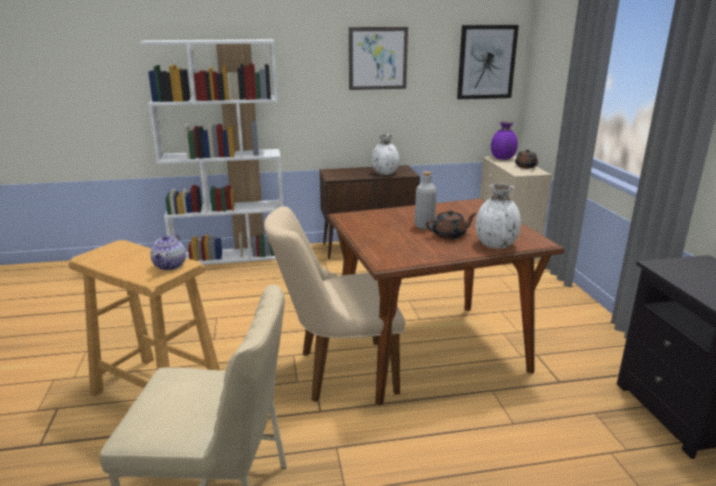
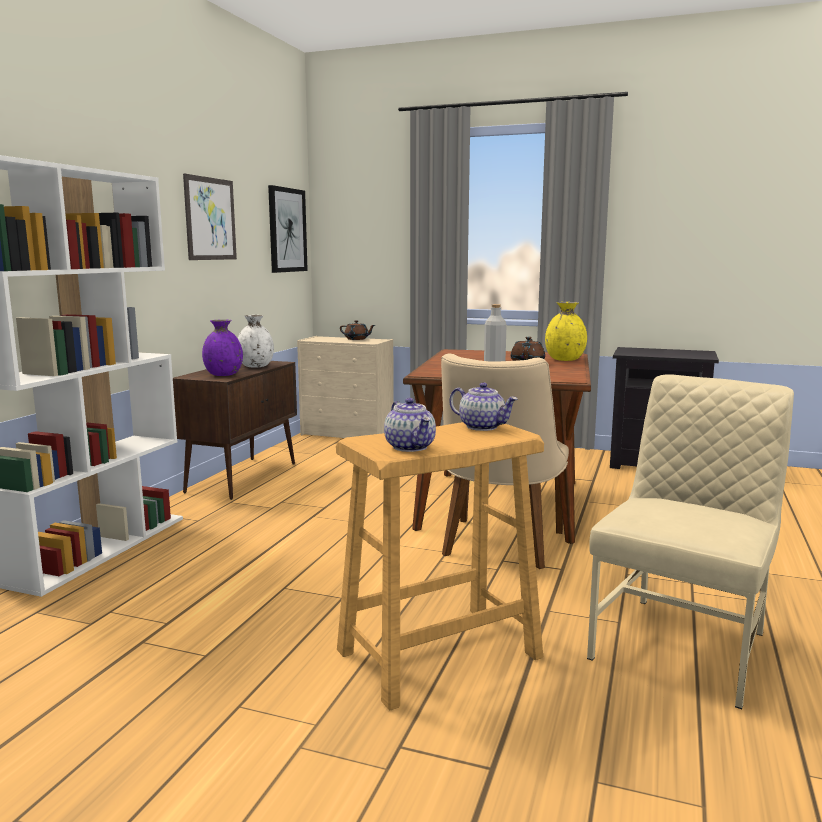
camera: 60 degrees left, 10 degrees down
white vase [475,184,521,249] -> yellow vase [545,302,587,361]
purple vase [491,121,518,160] -> purple vase moved to [202,319,243,376]
none -> teapot [384,398,436,452]

